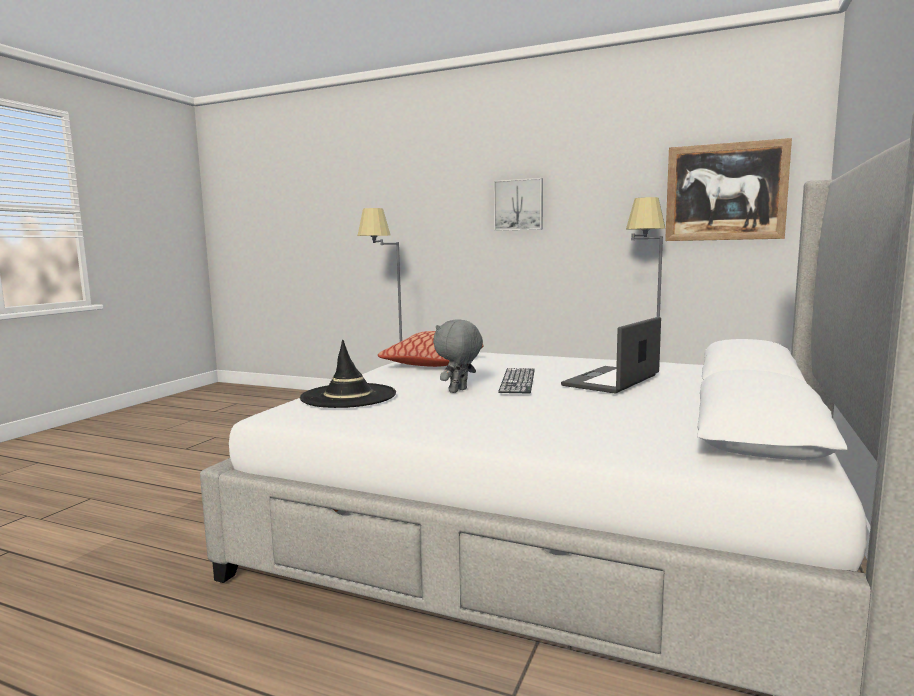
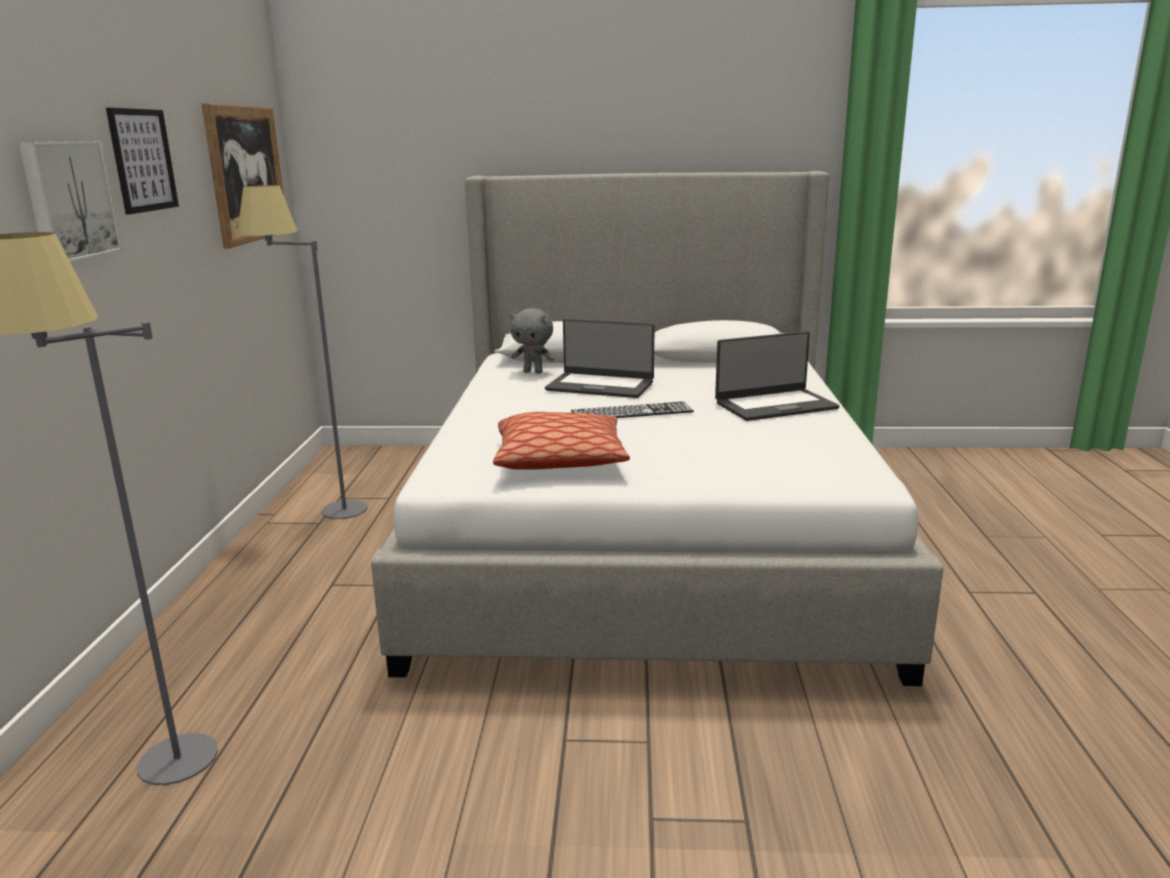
camera: 110 degrees left, 10 degrees up
black hat [300,340,396,408] -> none
grey plush toy [433,320,483,393] -> grey plush toy moved to [510,308,554,373]
none -> picture [106,108,179,215]
none -> laptop [715,331,839,421]

